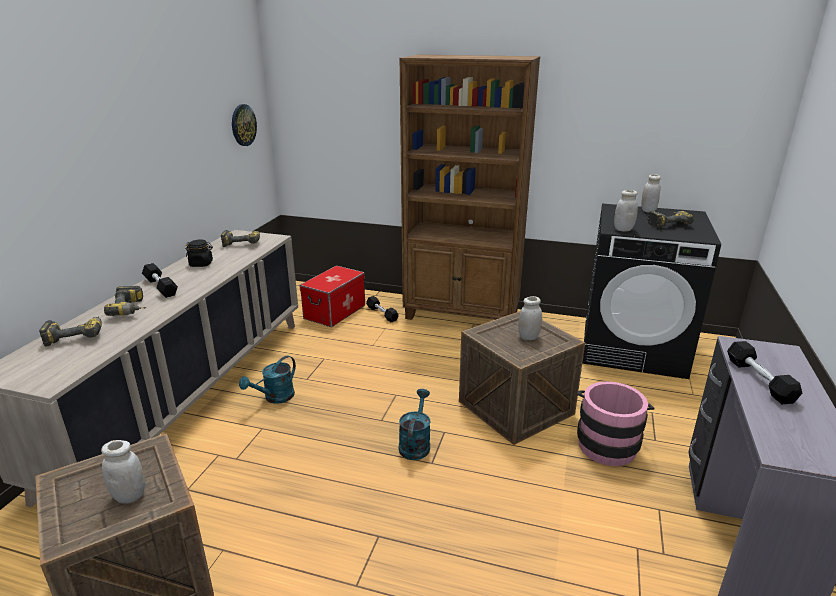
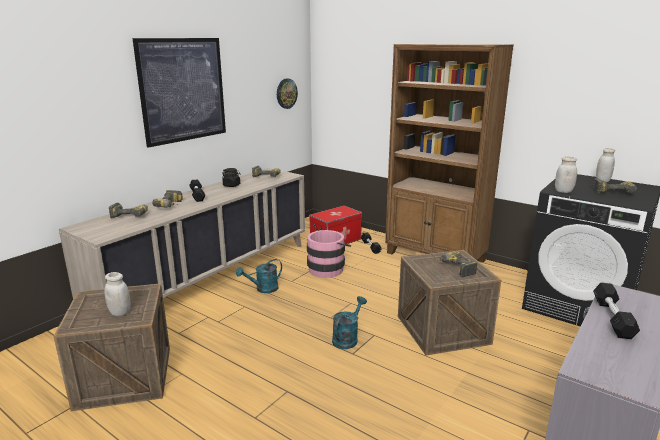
camera: 20 degrees right, 5 degrees down
white jar [518,296,542,340] -> power drill [436,251,477,277]
pink bucket [577,381,654,466] -> pink bucket moved to [307,230,351,278]
none -> picture [132,38,226,148]

